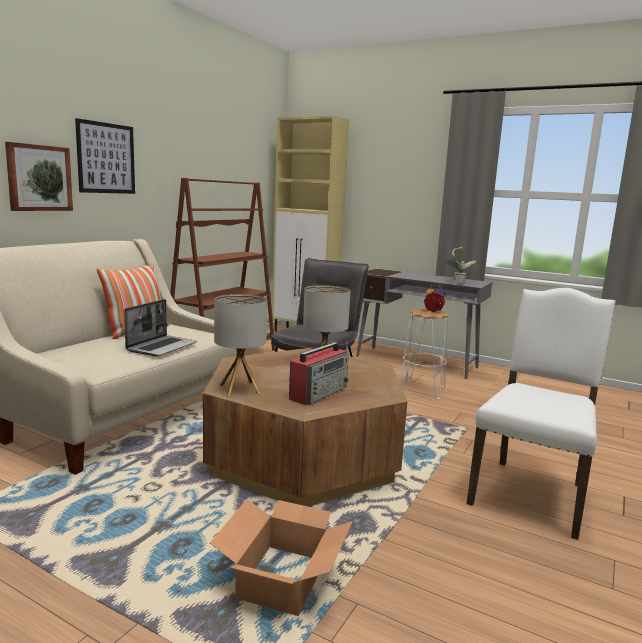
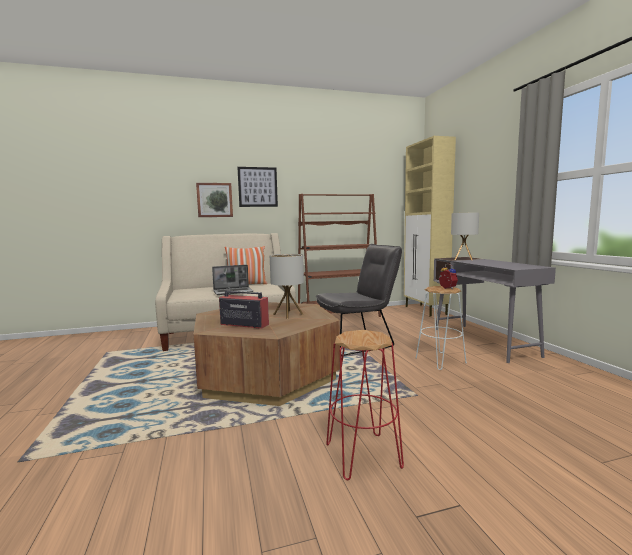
camera: 45 degrees right, 5 degrees down
cardboard box [210,499,353,616] -> none
table lamp [214,294,267,396] -> table lamp moved to [451,212,479,260]
radio [289,342,349,405] -> radio turned 150 degrees counterclockwise [219,287,269,329]
potted plant [445,247,476,284] -> none
white chair [467,288,615,540] -> red stool [326,330,404,480]

